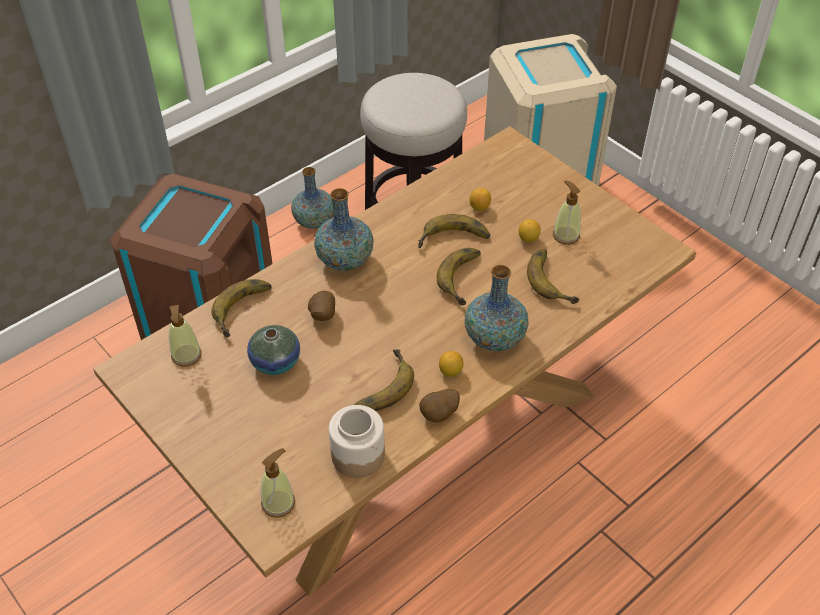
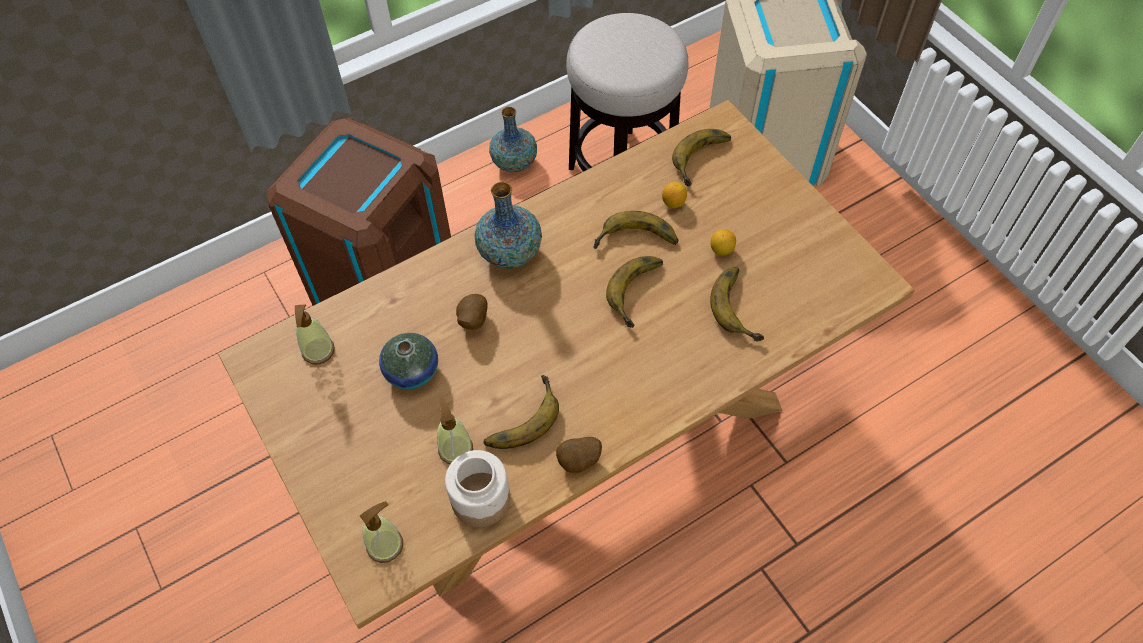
camera: 10 degrees right, 10 degrees up
banana [211,279,272,337] -> banana moved to [672,129,731,186]
lemon [439,351,463,377] -> none
vase [465,265,528,351] -> none
soap dispenser [553,180,581,245] -> soap dispenser moved to [437,397,473,464]

